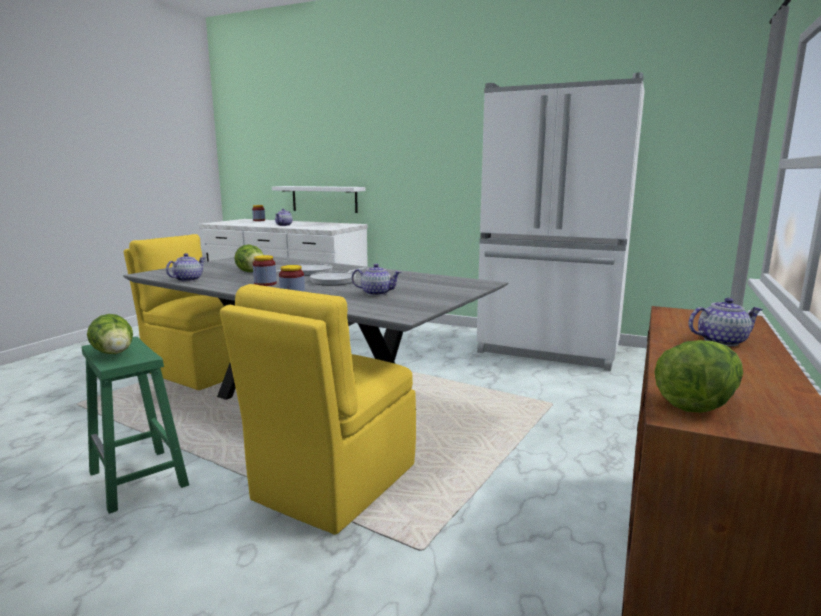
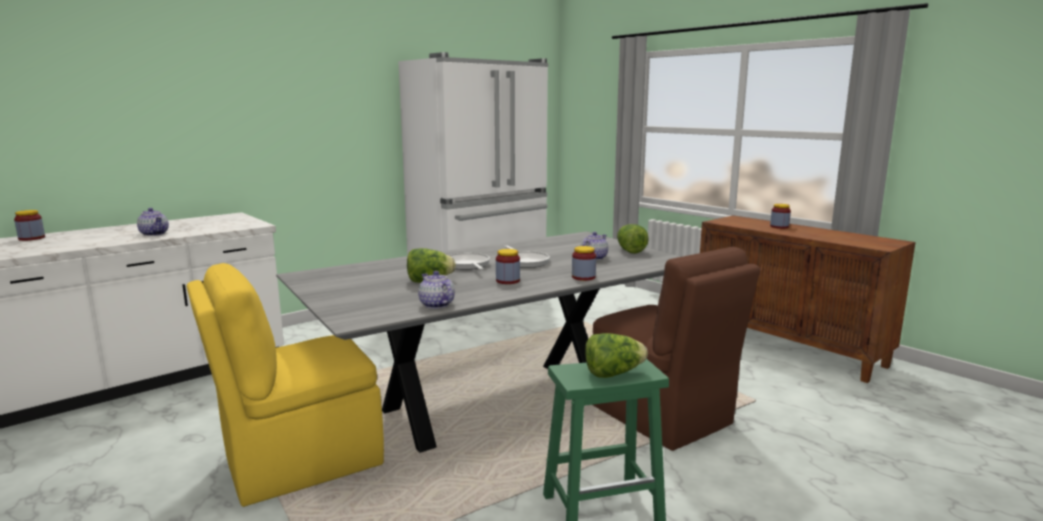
camera: 65 degrees left, 0 degrees up
yellow chair [220,284,416,535] -> brown chair [593,247,760,451]
white shelf [272,186,365,213] -> none
lettuce [654,340,743,413] -> lettuce moved to [617,224,649,254]
teapot [688,298,763,346] -> jar [770,204,791,229]

